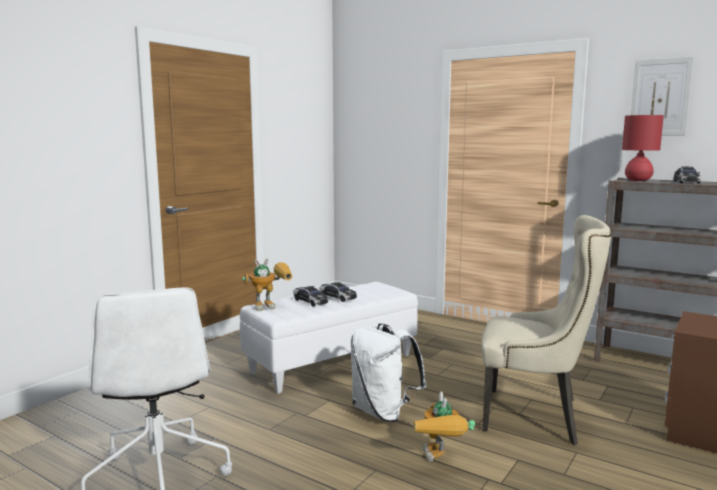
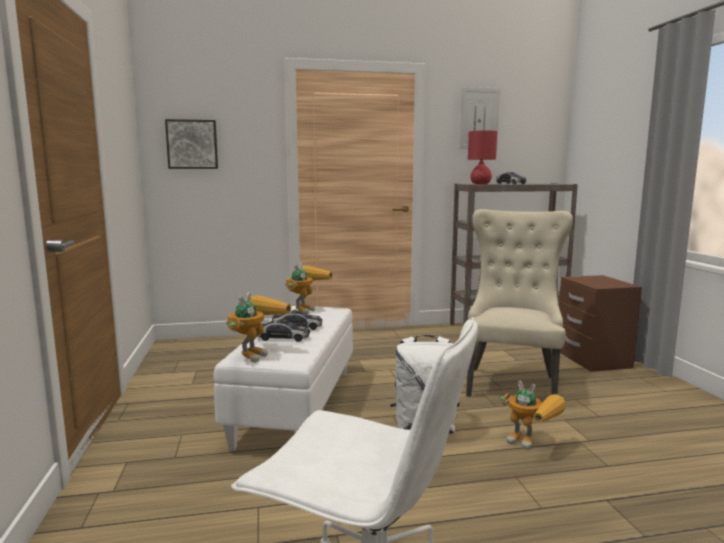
camera: 45 degrees left, 0 degrees up
beige chair [481,215,611,446] -> beige chair turned 45 degrees counterclockwise [466,209,573,397]
none -> picture [165,119,218,169]
none -> toy robot [285,262,333,314]

